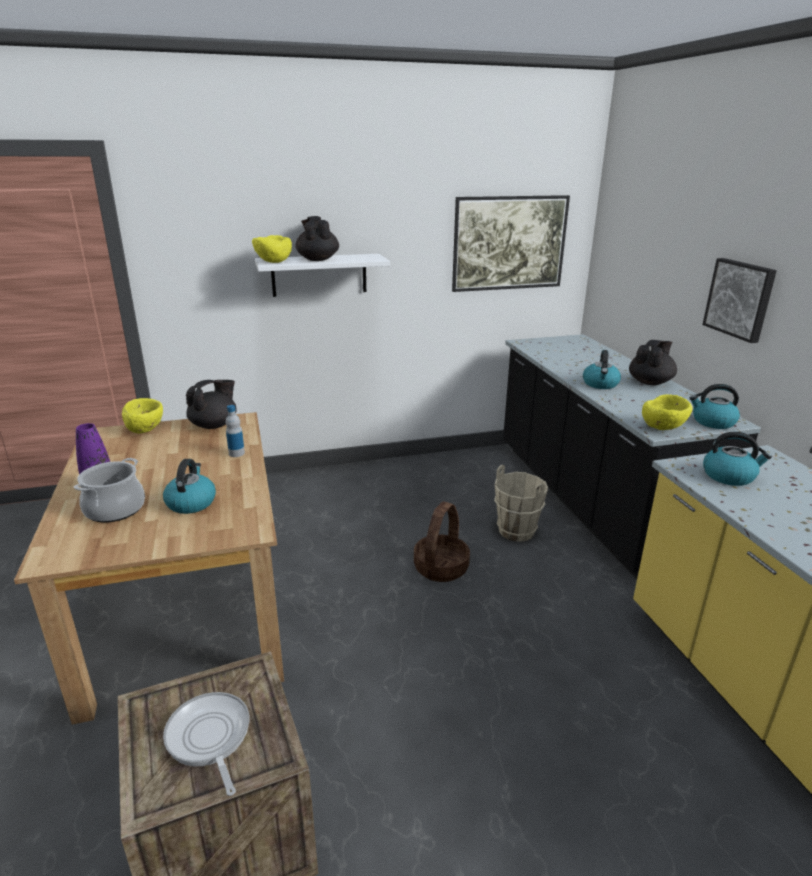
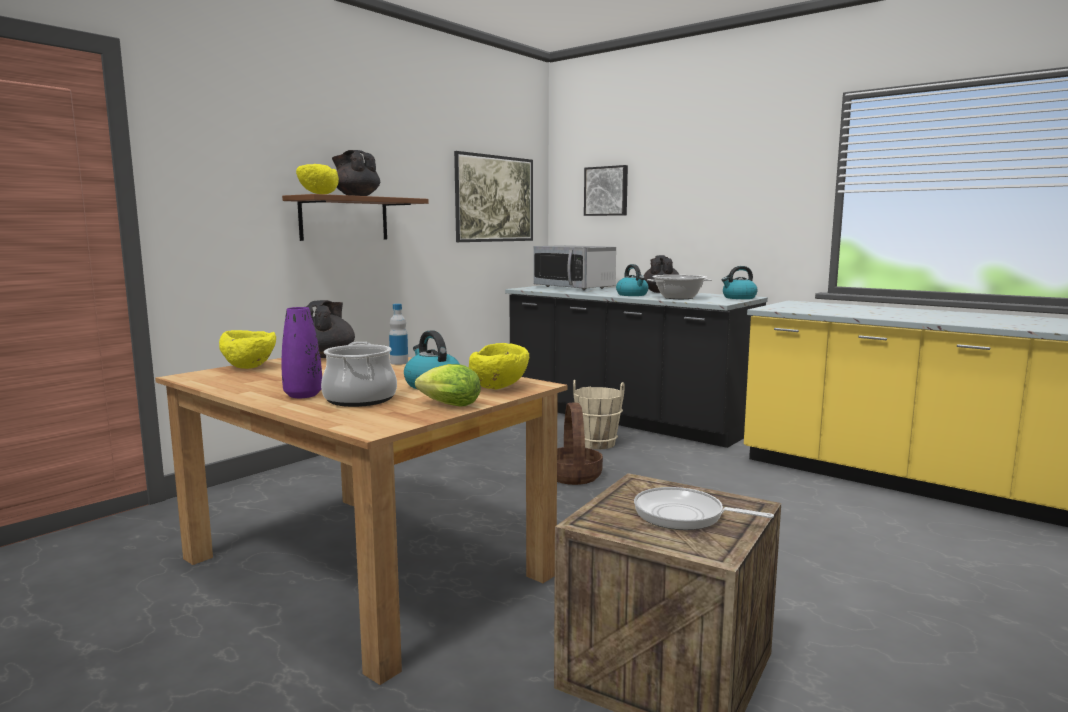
camera: 35 degrees left, 15 degrees down
white shelf [255,254,390,297] -> brown shelf [282,194,429,241]
yellow bowl [642,394,693,430] -> yellow bowl moved to [469,343,529,390]
picture [702,258,777,343] -> picture moved to [584,165,628,216]
kettle [703,432,772,486] -> none
none -> lettuce [415,364,481,406]
none -> microwave [534,245,616,290]
none -> cooking pot [647,275,712,299]

